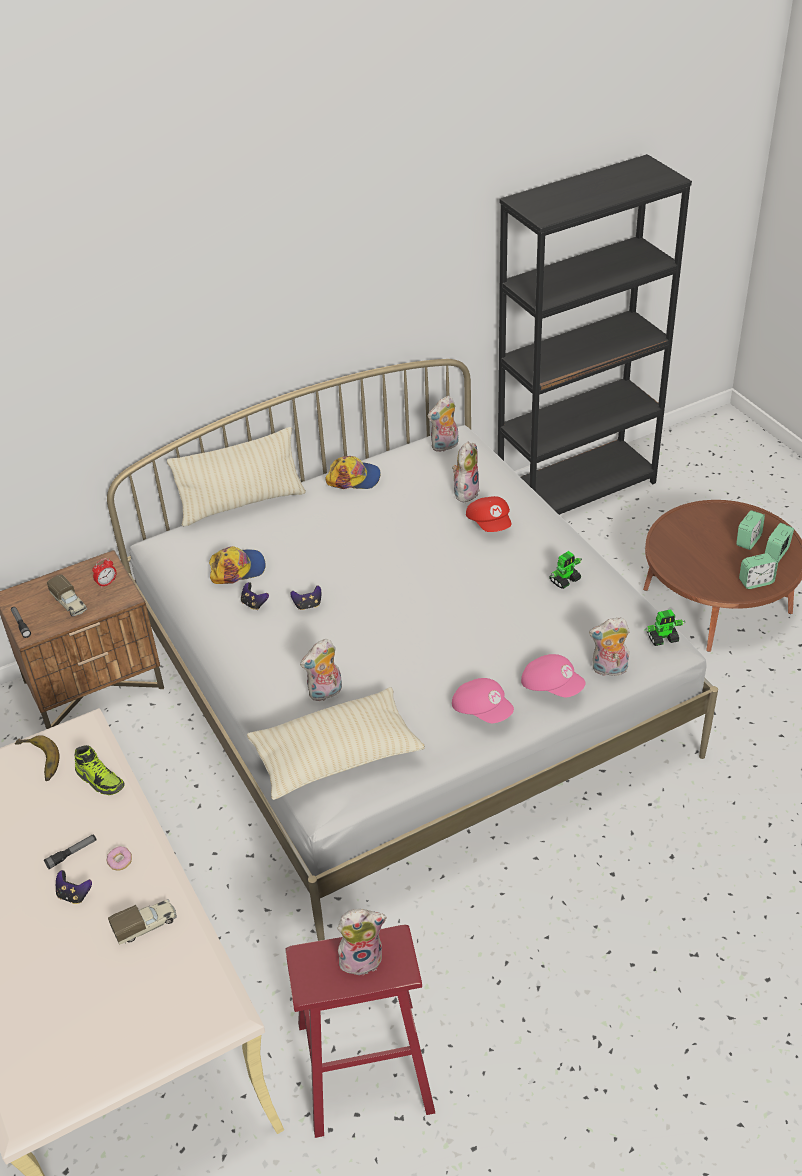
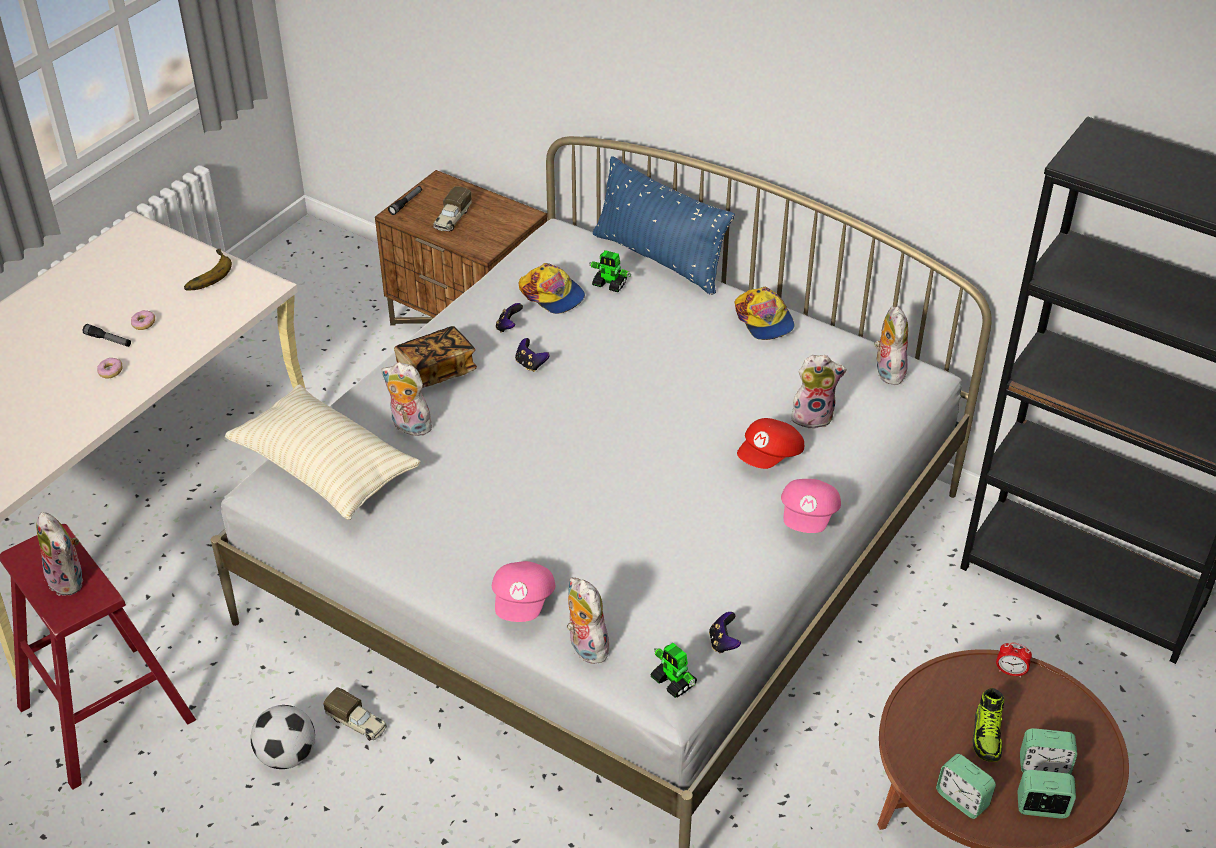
camera: 60 degrees right, 0 degrees up
game controller [56,870,92,904] -> game controller moved to [709,612,741,654]
shoe [74,745,125,795] -> shoe moved to [972,688,1004,762]
alarm clock [92,558,116,588] -> alarm clock moved to [996,642,1032,678]
toy truck [108,899,177,945] -> toy truck moved to [323,687,387,741]
beige pillow [167,427,306,527] -> blue pillow [593,156,735,295]
plush toy [428,396,459,452] -> plush toy turned 60 degrees clockwise [874,306,908,385]
pink cap [452,678,514,723] -> pink cap moved to [781,479,841,533]
toy robot [549,551,582,589] -> toy robot moved to [589,250,631,292]
none -> donut [131,310,155,330]
none -> football [251,705,315,769]
none -> book [394,326,477,388]

